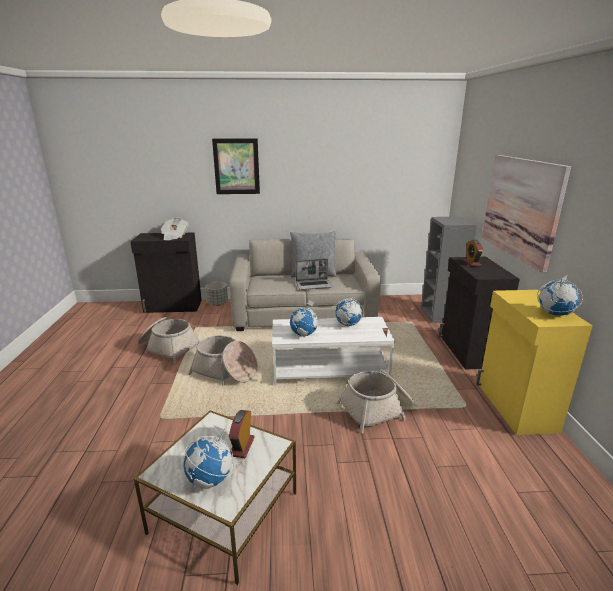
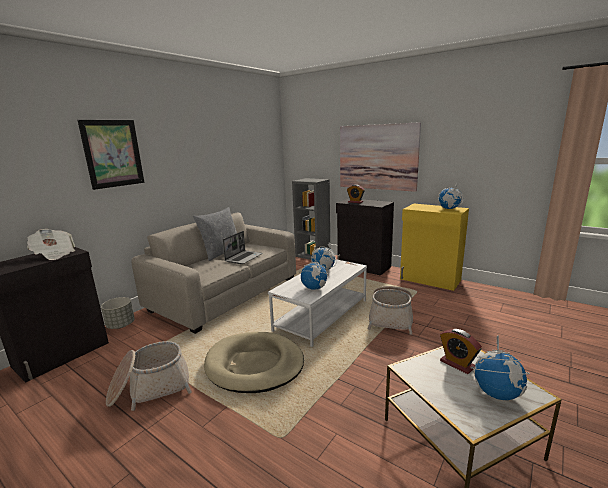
camera: 50 degrees left, 5 degrees down
basket [189,336,258,386] -> beige dog bed [204,332,304,393]

